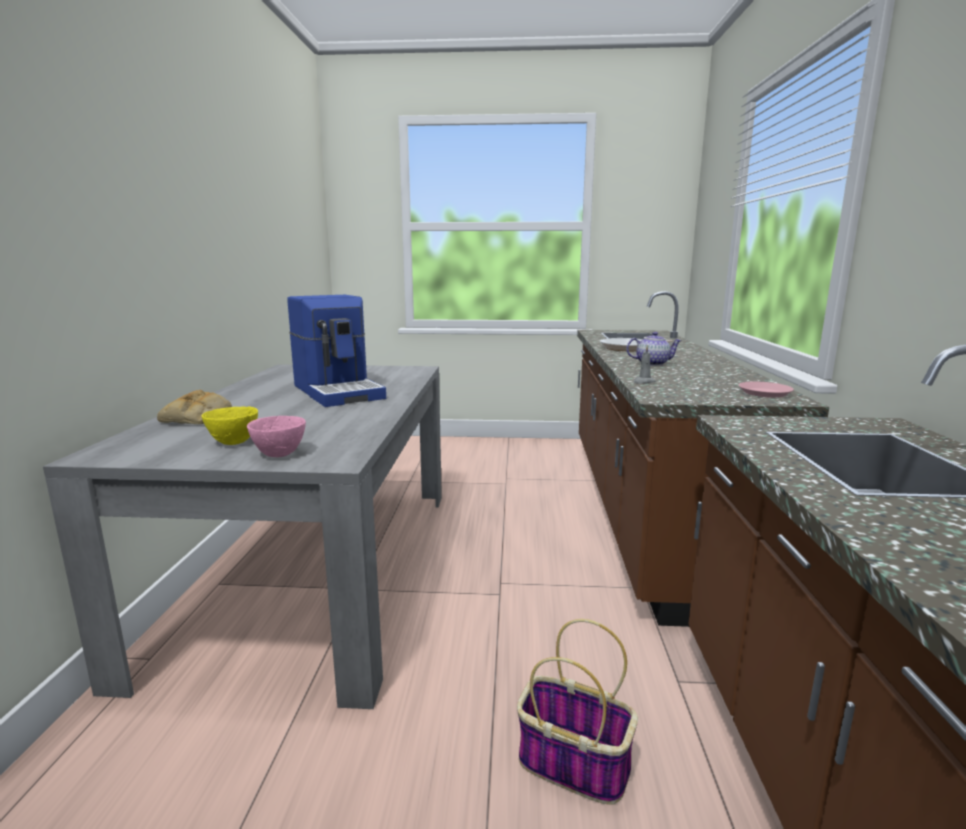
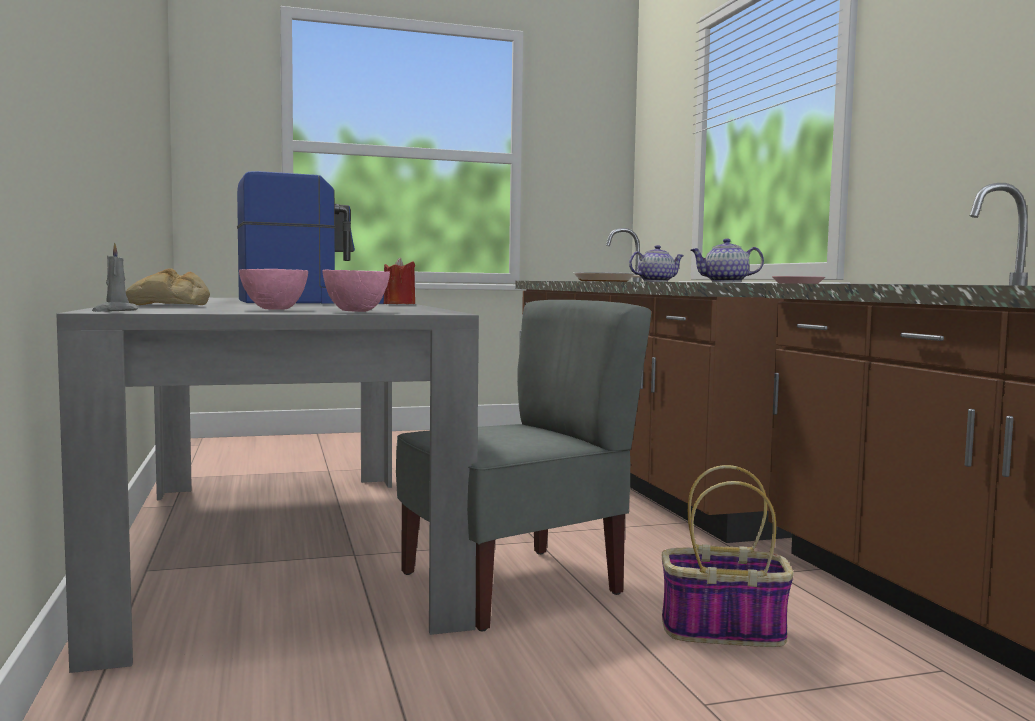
camera: 20 degrees left, 10 degrees down
yellow bowl [201,407,258,445] -> pink bowl [239,269,308,310]
coffee machine [287,295,386,407] -> coffee machine turned 60 degrees counterclockwise [237,171,384,304]
grey candle [634,345,655,384] -> grey candle moved to [92,242,138,312]
none -> red candle [384,258,415,304]
none -> grey chair [396,300,651,631]
none -> teapot [691,239,764,282]

